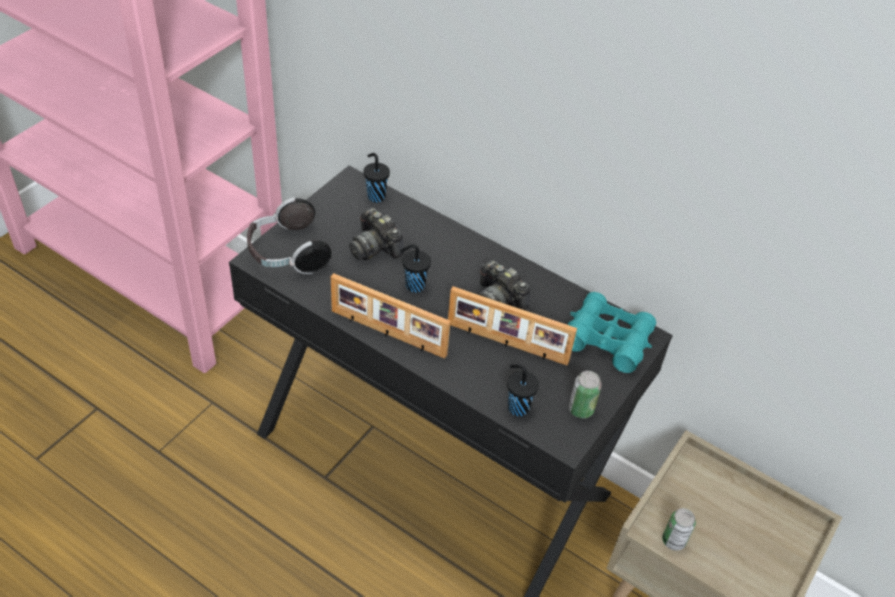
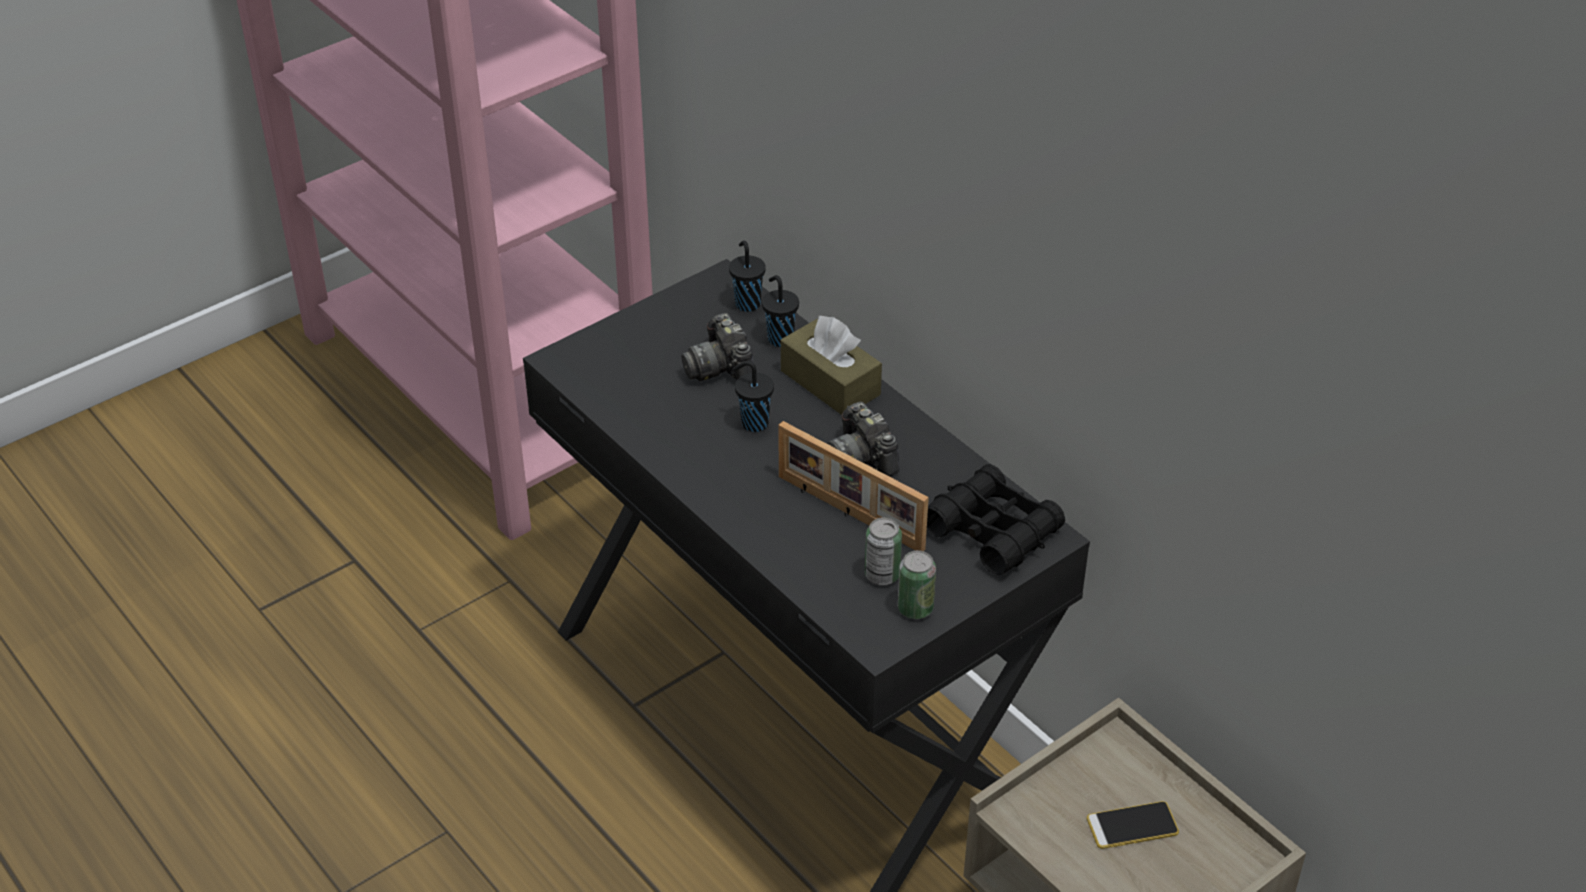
camera: 20 degrees right, 5 degrees down
headphones [247,197,331,274] -> none
picture frame [331,273,451,359] -> none
black cup [507,364,539,416] -> black cup moved to [762,275,799,347]
turquoise binoculars [567,292,656,373] -> black binoculars [927,464,1065,575]
can [662,508,696,551] -> can moved to [865,517,902,585]
none -> brown tissue box [781,315,882,415]
none -> phone [1087,801,1179,849]

